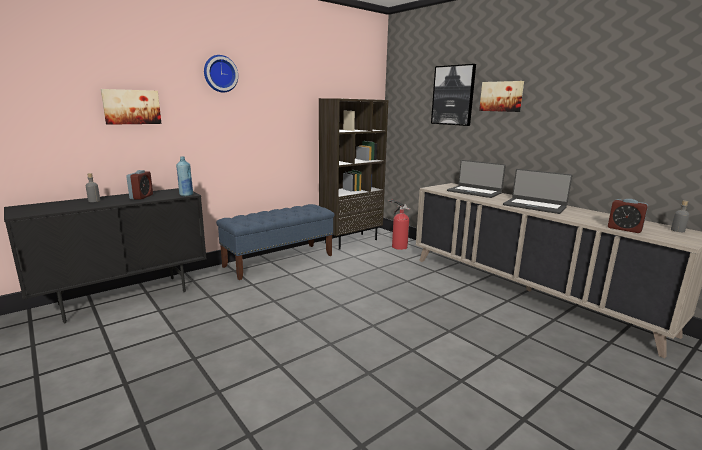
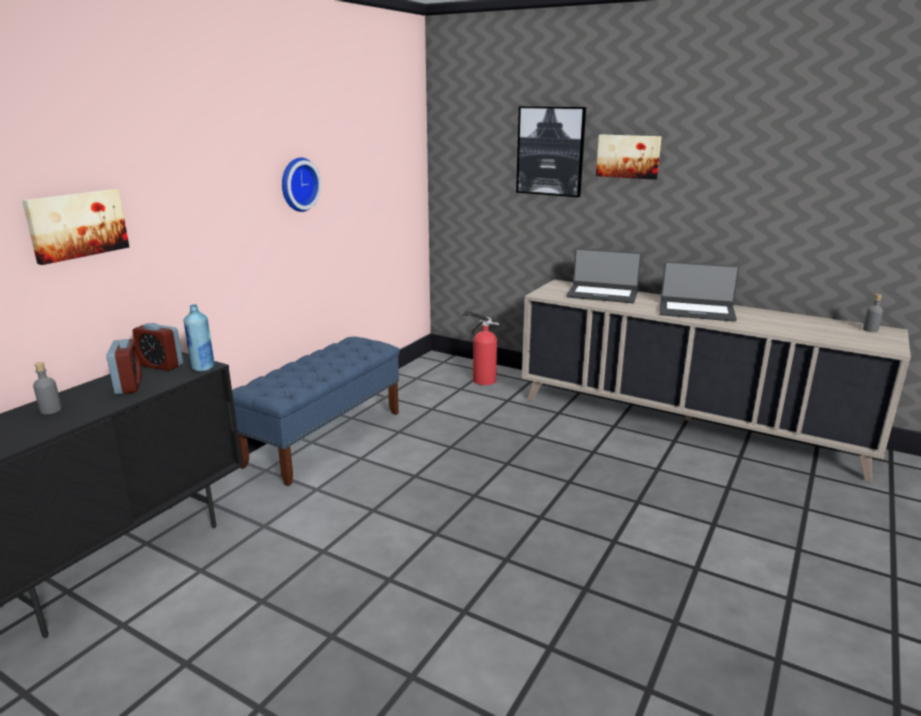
camera: 20 degrees left, 5 degrees up
wall clock [204,55,238,92] -> wall clock moved to [282,158,322,212]
brown bookcase [319,98,388,250] -> none
alarm clock [608,199,648,233] -> alarm clock moved to [133,323,183,371]

